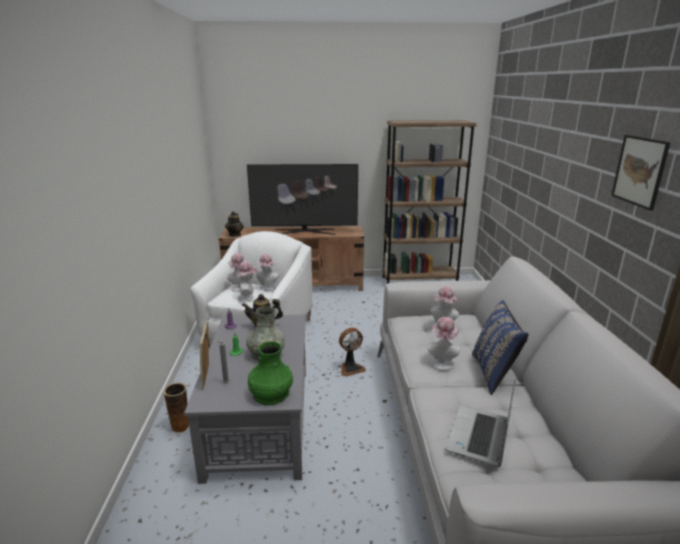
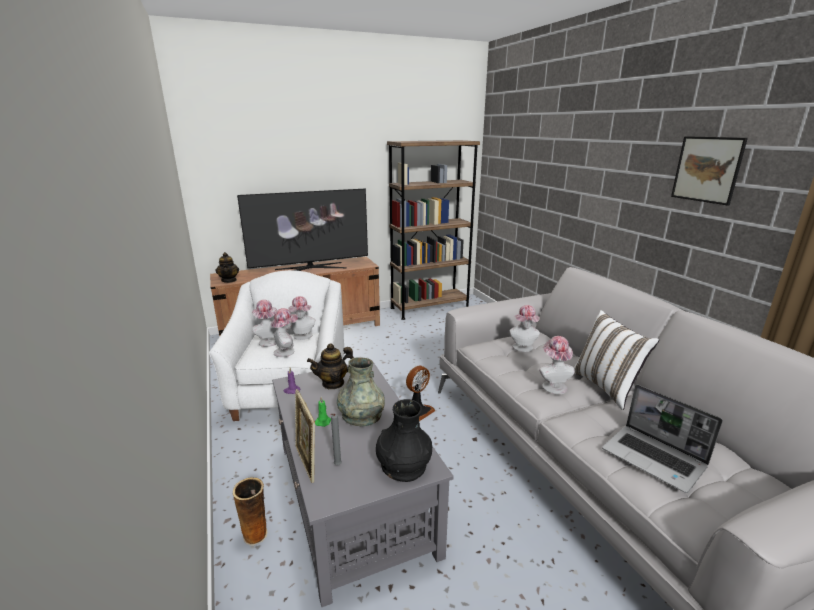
camera: 20 degrees left, 0 degrees up
green vase [248,341,293,405] -> black vase [376,399,432,482]
laptop [445,380,515,467] -> laptop turned 45 degrees counterclockwise [602,384,723,493]
blue pillow [472,300,529,395] -> white pillow [573,310,659,410]

